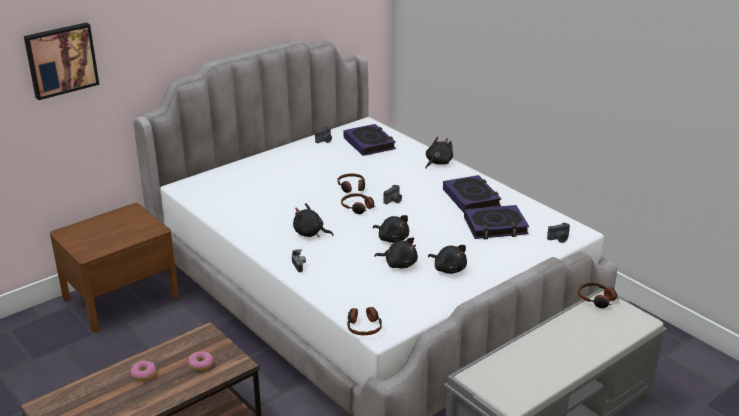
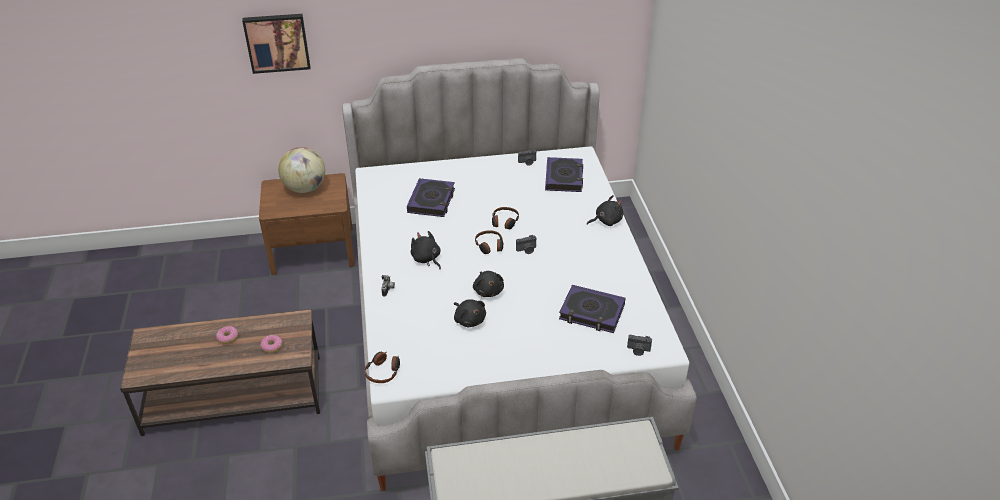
camera: 30 degrees right, 10 degrees up
black plush toy [428,245,467,274] -> none
book [443,175,502,213] -> book moved to [407,178,455,217]
headphones [578,282,618,308] -> none
none -> globe [278,147,325,193]

